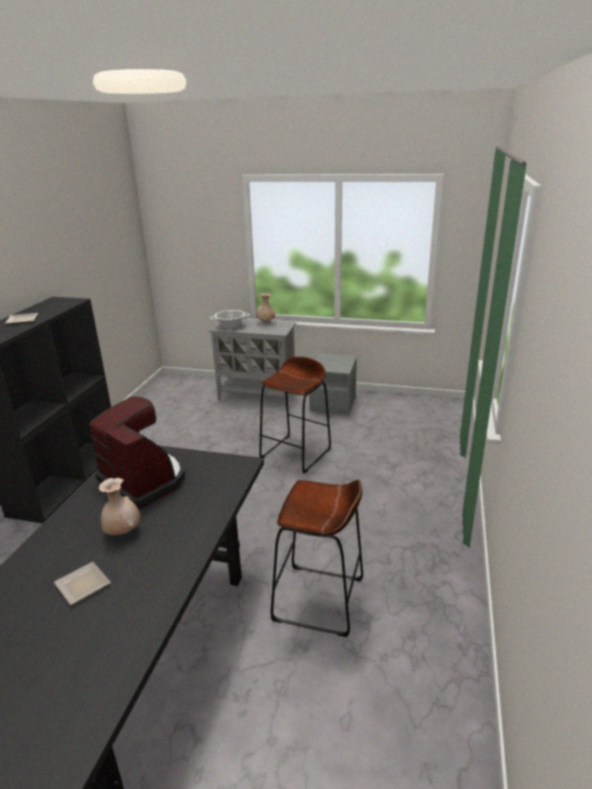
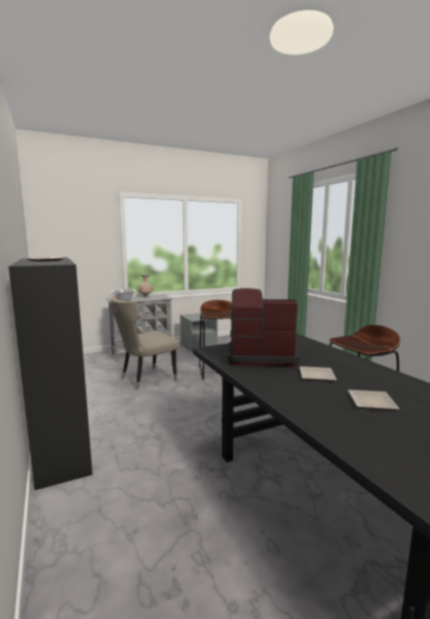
camera: 40 degrees left, 15 degrees down
beige vase [99,478,140,535] -> plate [300,366,337,381]
none -> beige chair [111,295,180,390]

